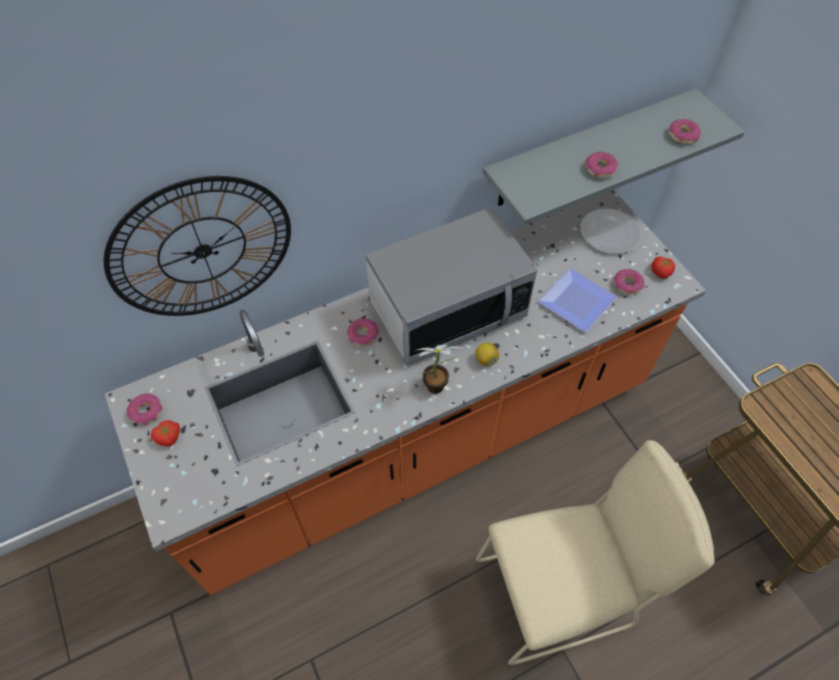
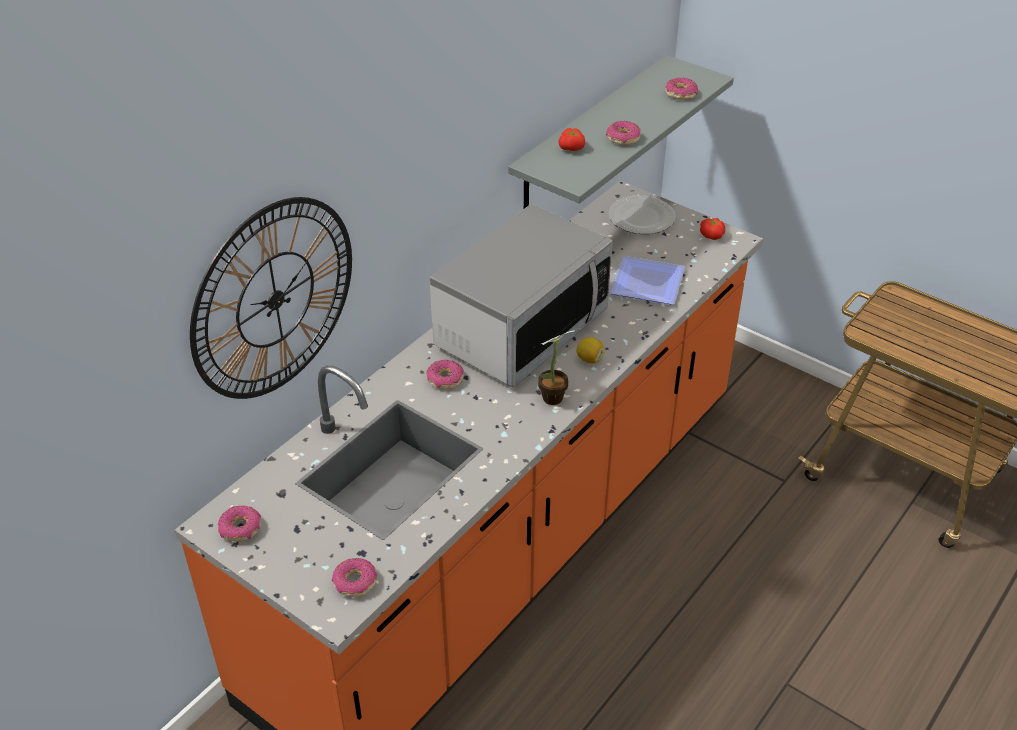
camera: 25 degrees left, 15 degrees down
tomato [151,420,180,446] -> tomato moved to [558,128,585,151]
beige chair [476,440,714,665] -> none
donut [614,269,644,295] -> donut moved to [332,558,377,597]

